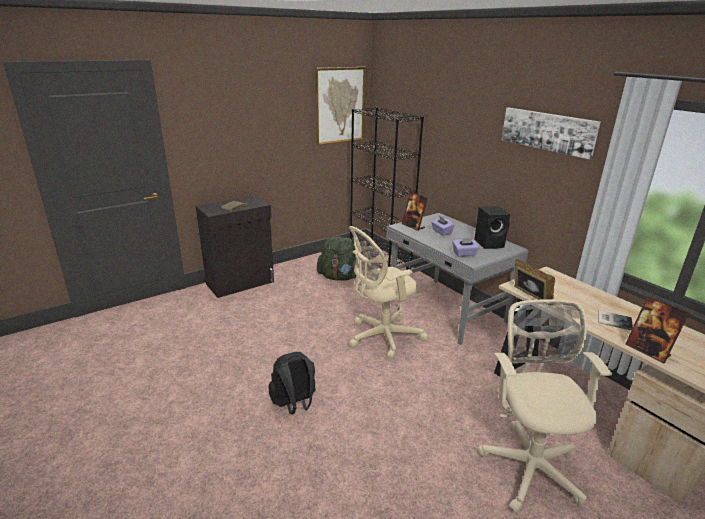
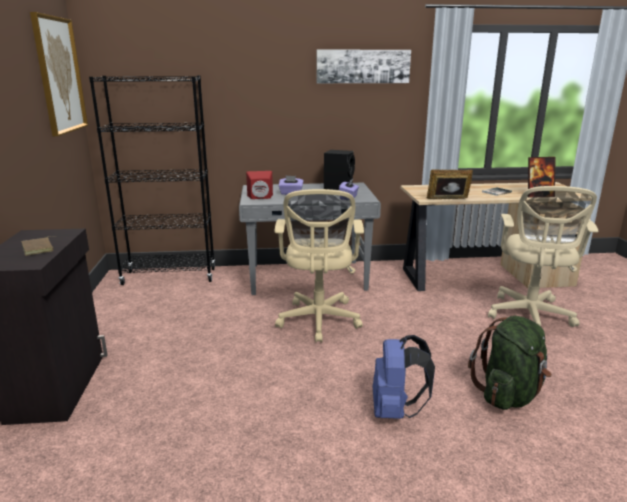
camera: 60 degrees left, 5 degrees down
black backpack [268,352,316,415] -> blue backpack [373,335,435,419]
green backpack [317,236,356,280] -> green backpack moved to [468,316,552,410]
picture frame [402,192,428,231] -> red speaker [246,171,273,199]
beige office chair [477,299,612,513] -> beige office chair turned 105 degrees counterclockwise [488,186,598,327]

